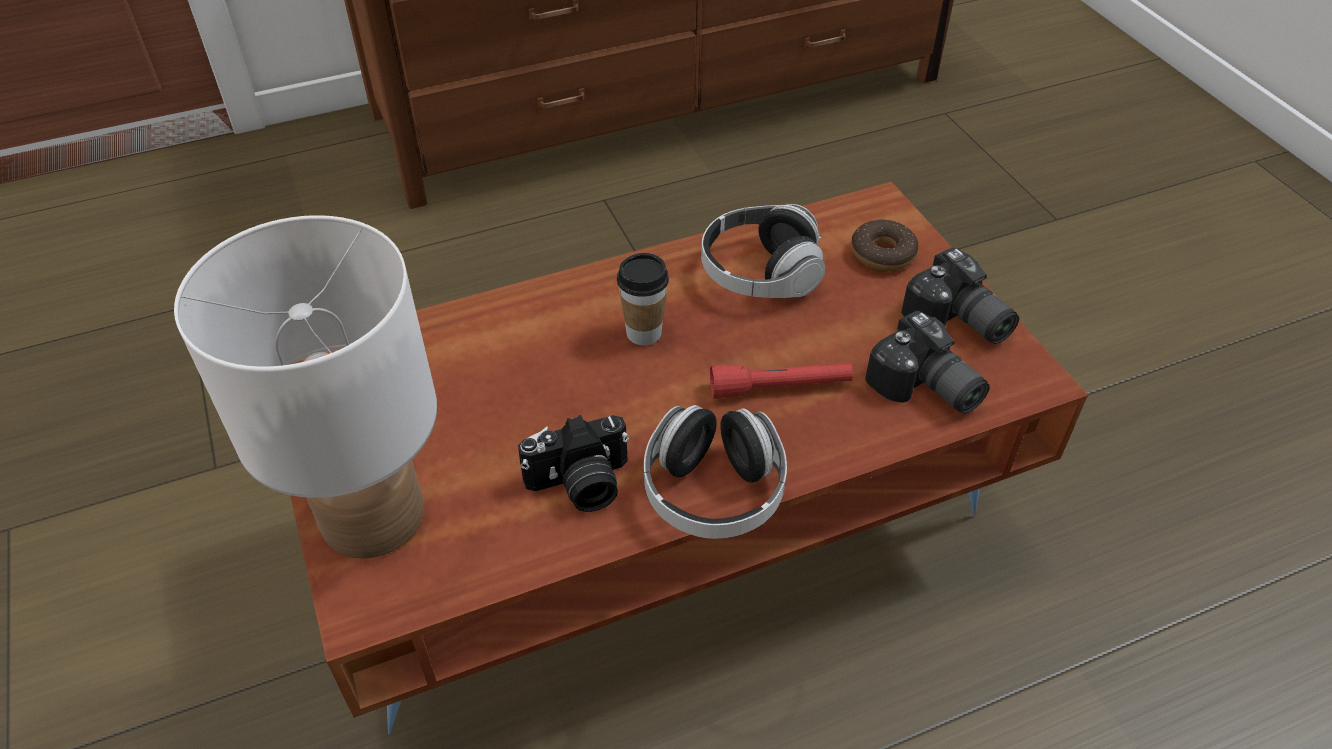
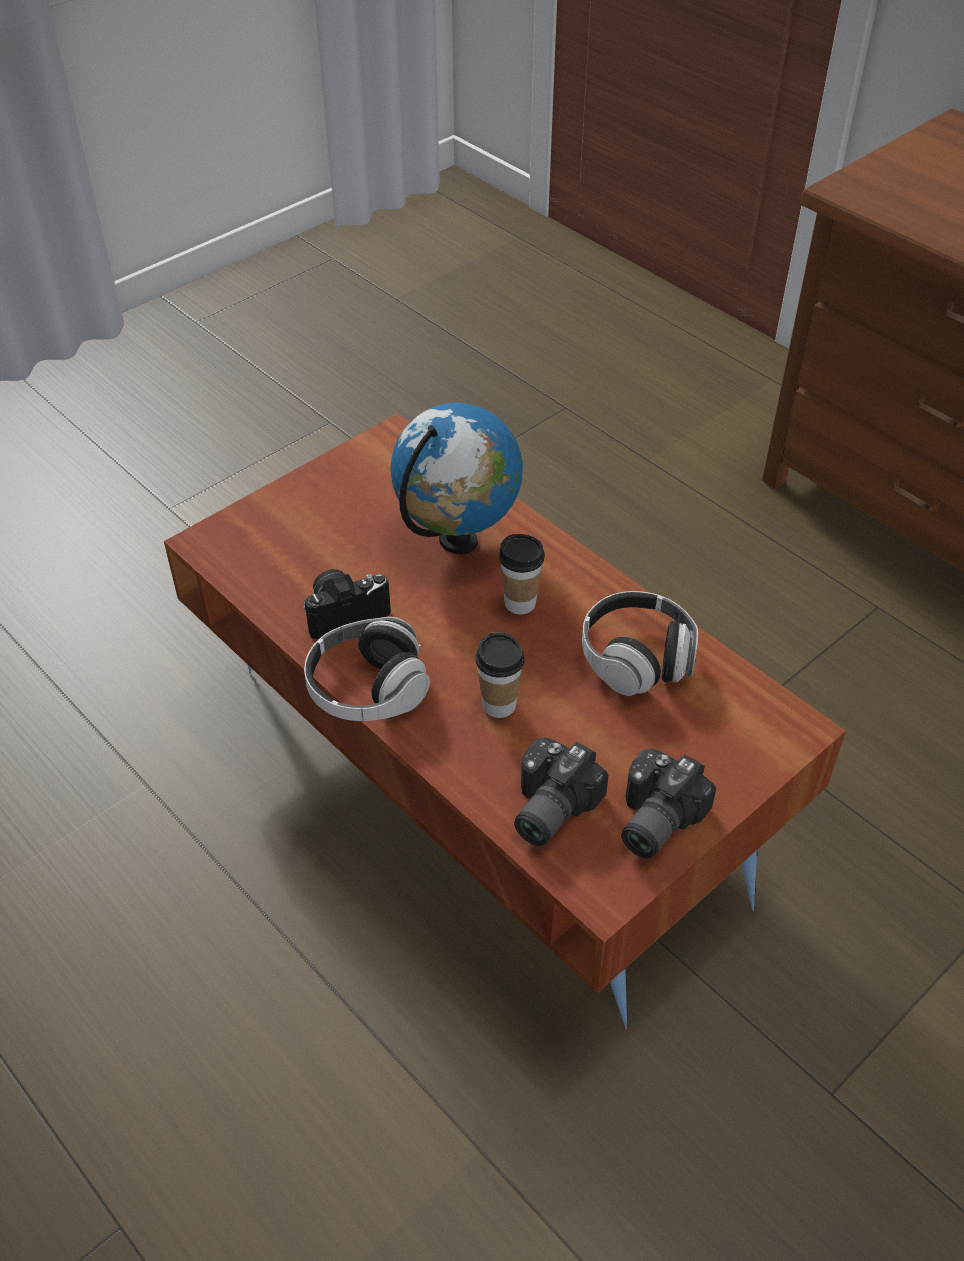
camera: 70 degrees right, 0 degrees up
white table lamp [174,215,437,558] -> none
camera [518,415,629,512] -> camera turned 105 degrees clockwise [303,569,391,639]
red flashlight [710,363,853,399] -> cup [475,632,525,718]
donut [851,220,918,271] -> none
none -> globe [391,403,523,555]

